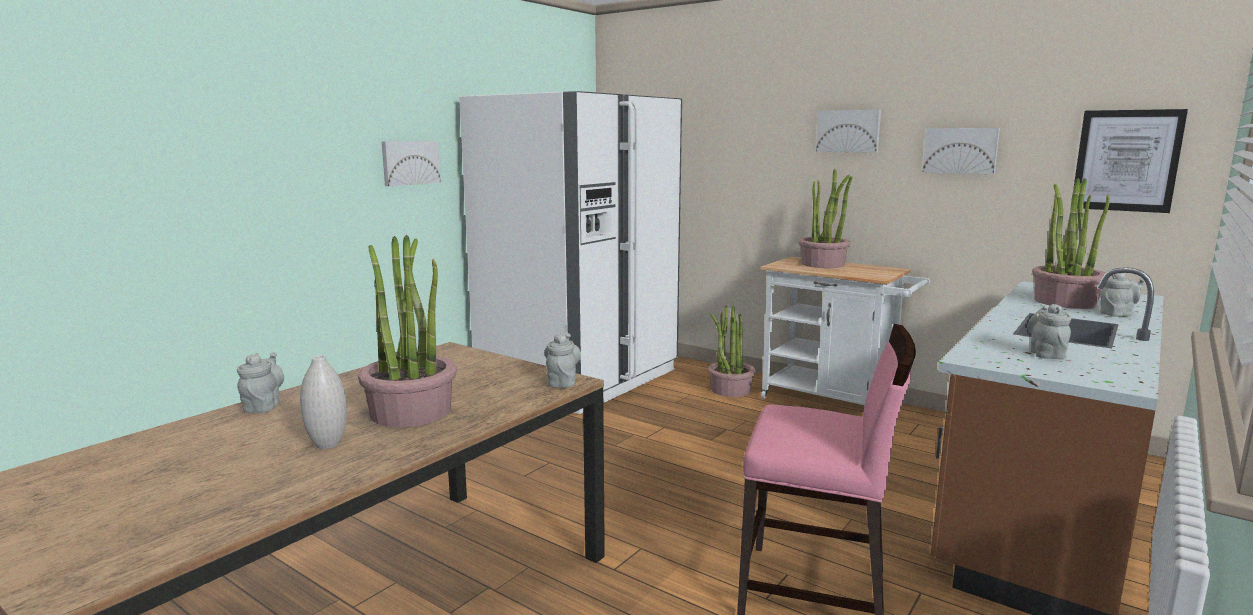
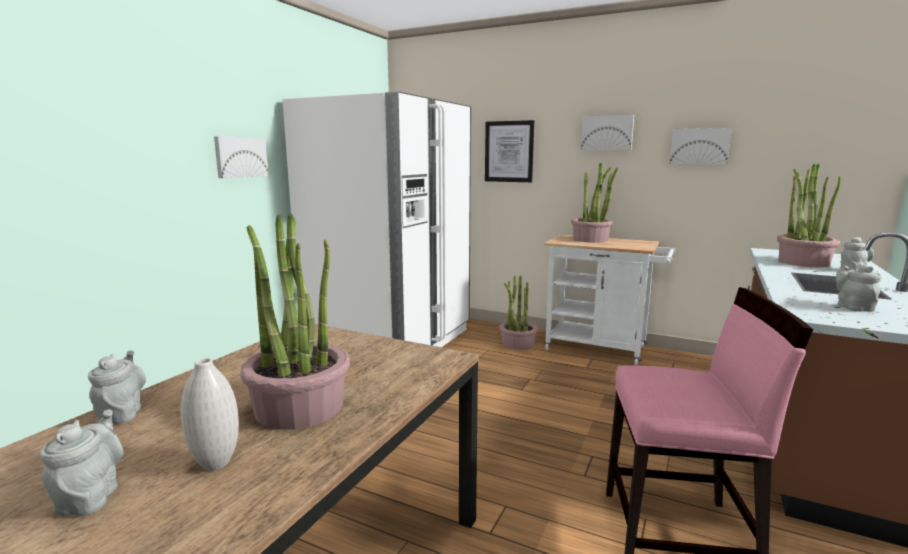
camera: 10 degrees left, 0 degrees up
grey teapot [545,333,581,388] -> grey teapot moved to [40,410,123,516]
picture [1074,109,1188,213] -> picture moved to [485,120,534,182]

